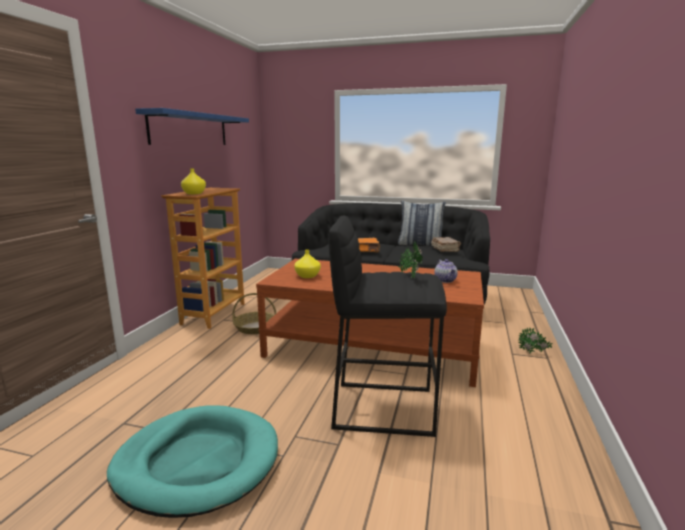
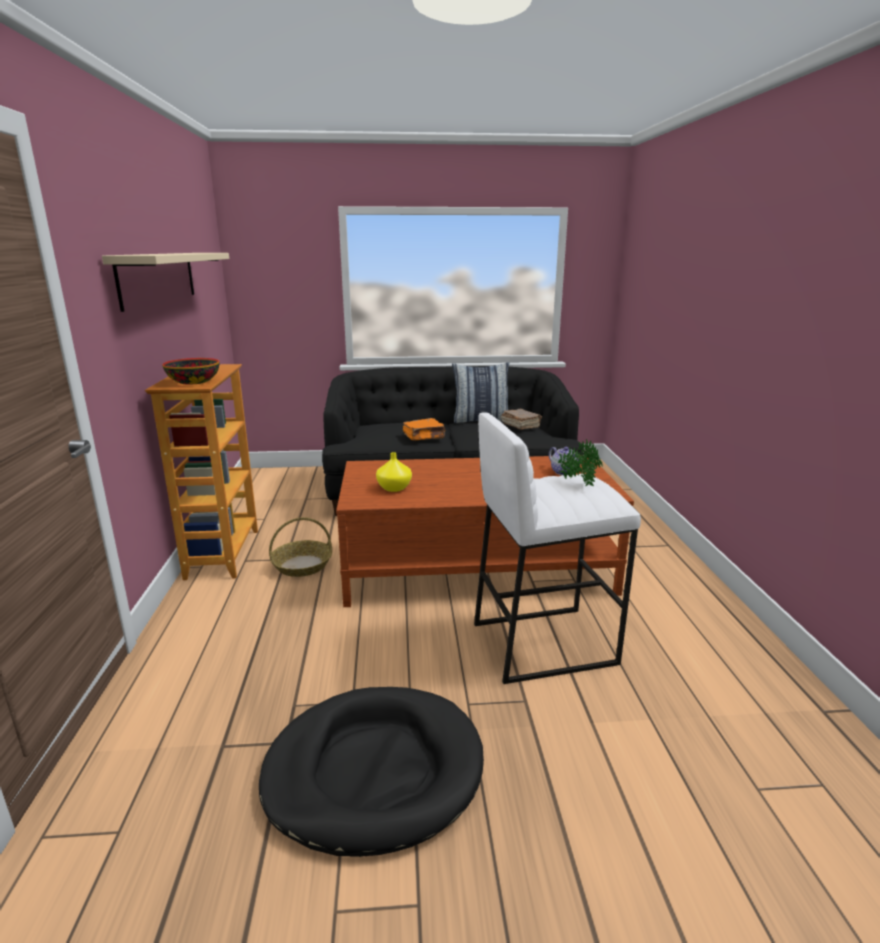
camera: 20 degrees left, 5 degrees up
turquoise dog bed [107,405,278,518] -> black dog bed [259,687,484,857]
blue shelf [135,108,249,145] -> beige shelf [102,253,229,312]
yellow vase [181,168,206,194] -> bowl [162,358,220,385]
black stool [328,216,447,437] -> white stool [474,412,641,684]
potted plant [518,328,553,354] -> none

